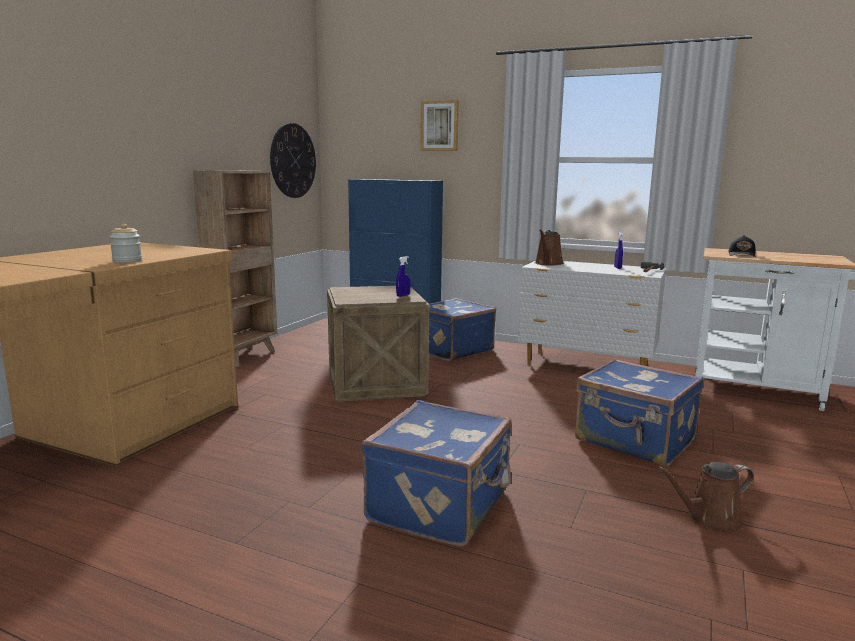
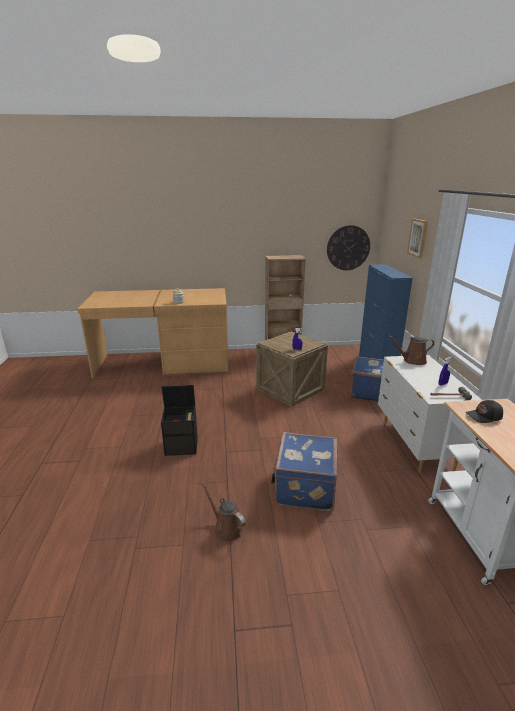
camera: 60 degrees right, 10 degrees up
blue suitcase [361,400,512,547] -> black storage box [161,385,198,456]

